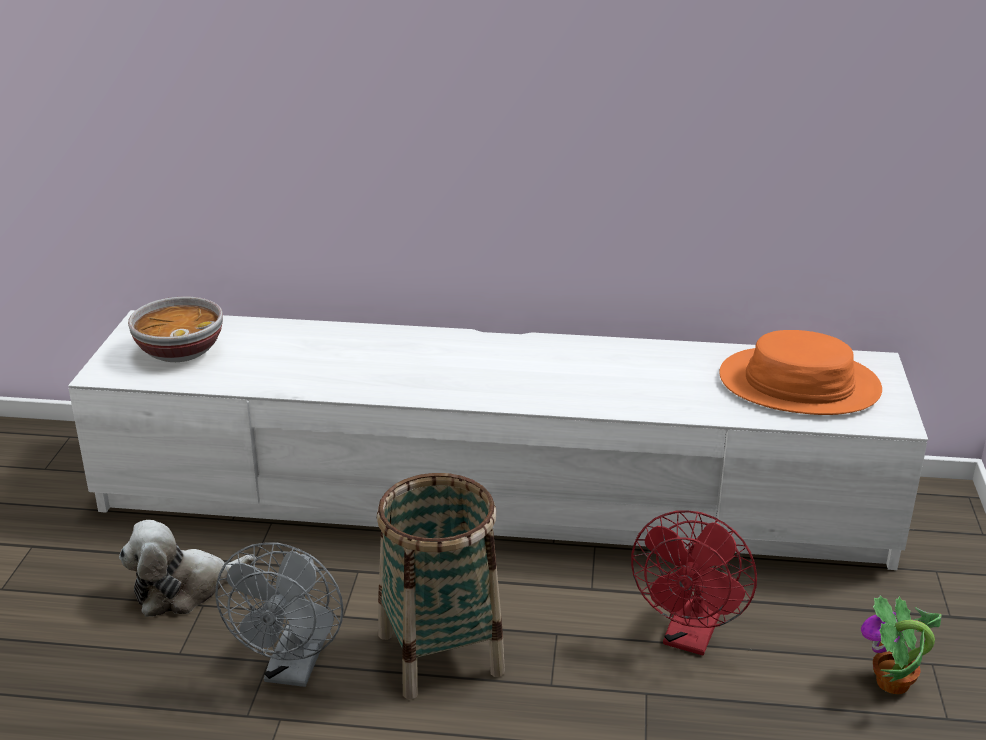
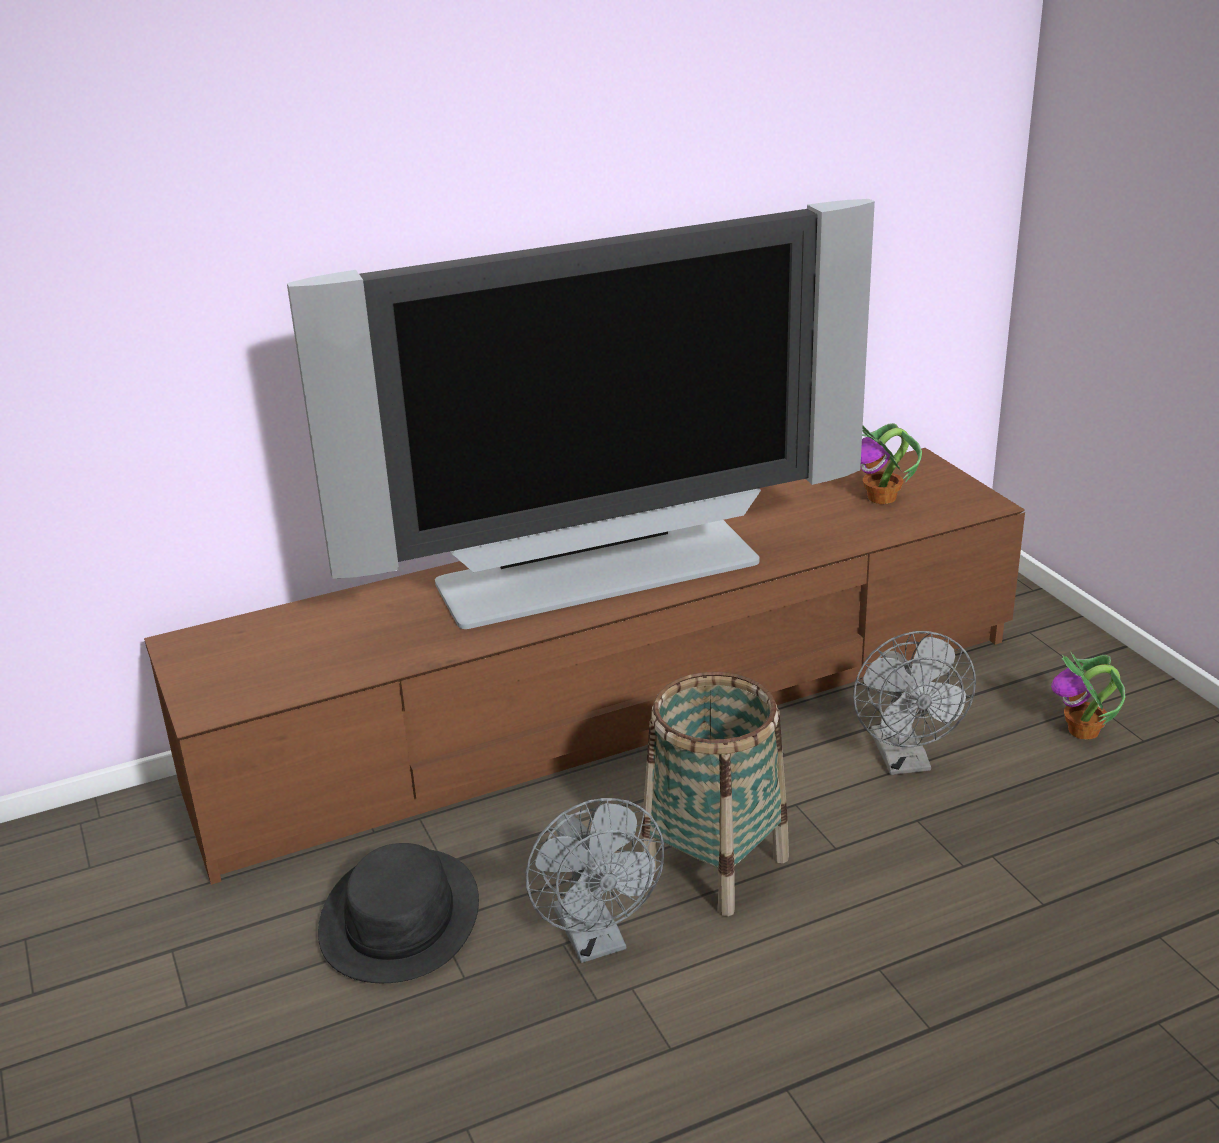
camera: 30 degrees left, 0 degrees up
white tv stand [68,310,928,570] -> brown tv stand [144,448,1025,885]
plush toy [119,520,256,617] -> black hat [318,843,479,983]
bowl [128,296,223,362] -> none
red fan [631,511,757,655] -> grey fan [853,631,976,775]
orange hat [719,330,882,415] -> potted plant [861,423,922,504]
none -> television [287,199,875,629]

